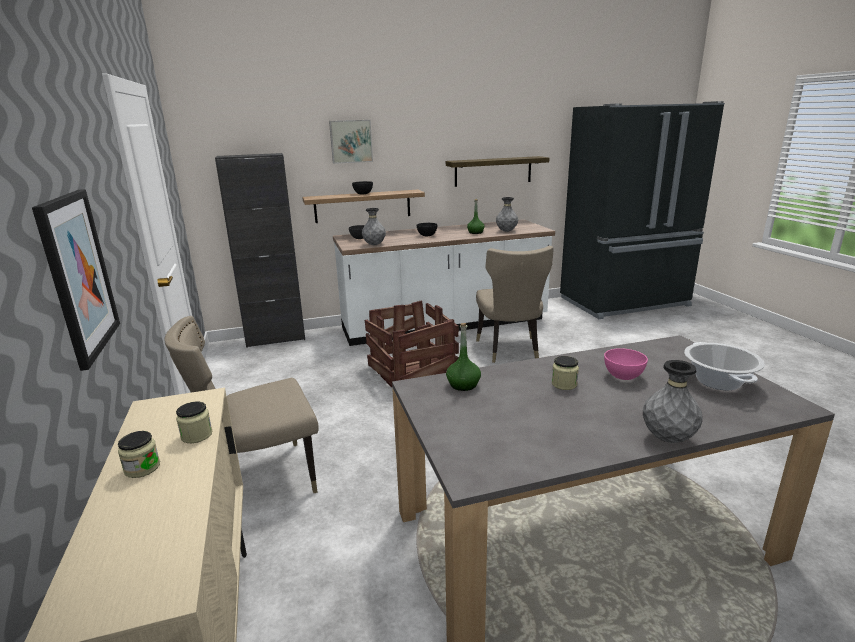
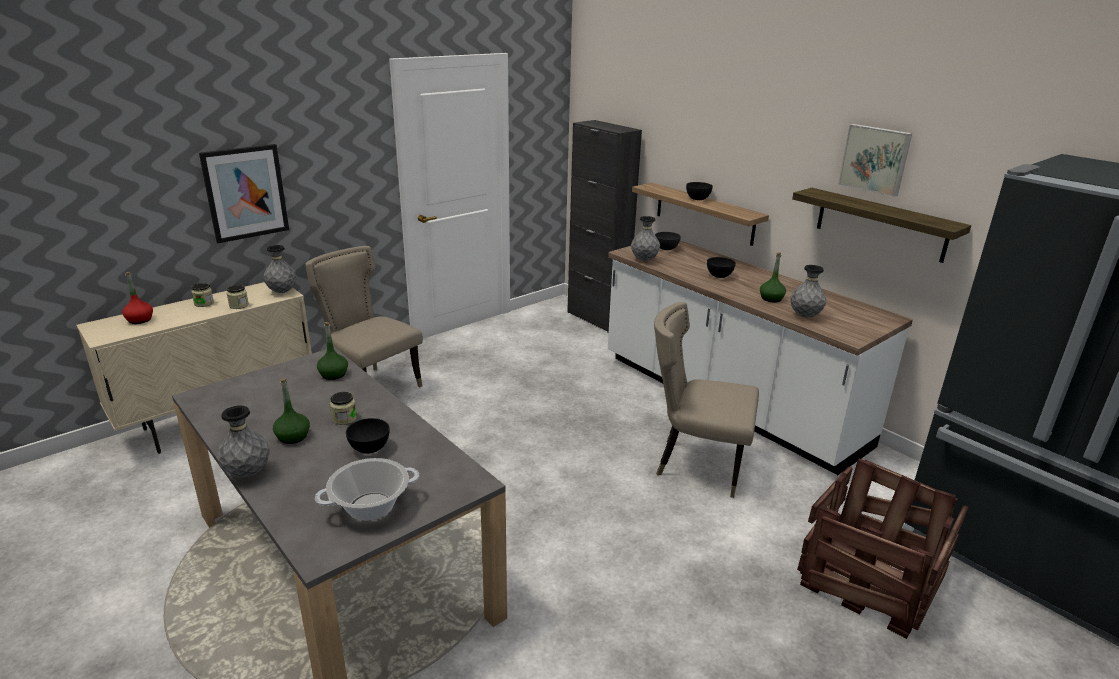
camera: 65 degrees right, 5 degrees up
picture [329,120,373,164] -> picture moved to [838,124,912,197]
crate [365,301,459,387] -> crate moved to [797,458,968,639]
beige chair [476,246,554,363] -> beige chair turned 45 degrees clockwise [654,302,759,498]
pink bowl [604,348,648,380] -> black bowl [346,418,390,454]
none -> red bottle [122,272,153,324]
none -> grey vase [264,245,297,293]
none -> green bottle [273,378,310,444]

